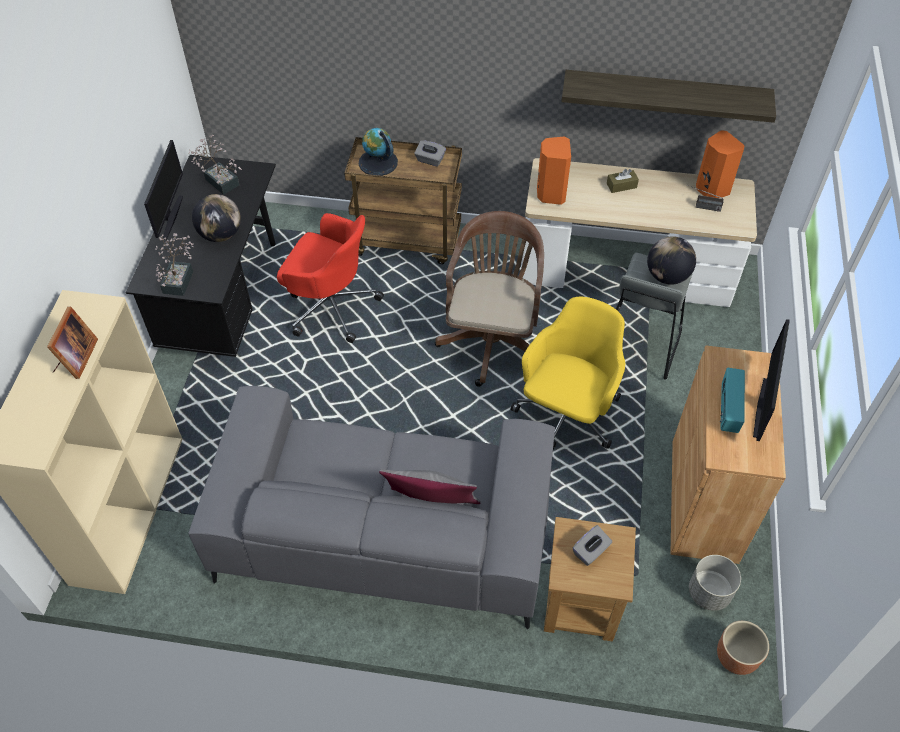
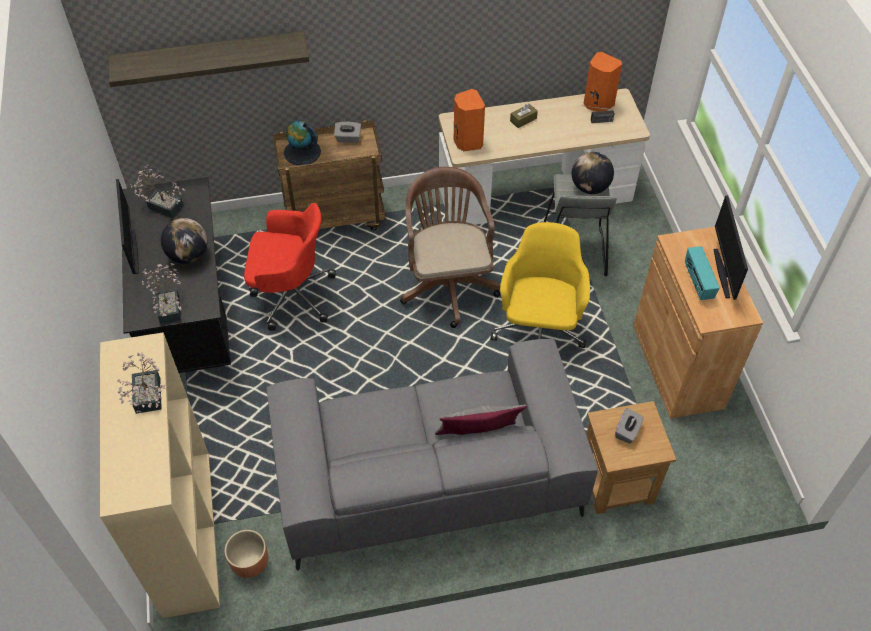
camera: 20 degrees left, 0 degrees up
picture frame [47,307,98,379] -> potted plant [117,352,166,414]
shelf [561,70,776,123] -> shelf moved to [109,31,309,87]
grey planter [689,555,741,611] -> none
brown planter [717,621,769,675] -> brown planter moved to [225,530,268,578]

